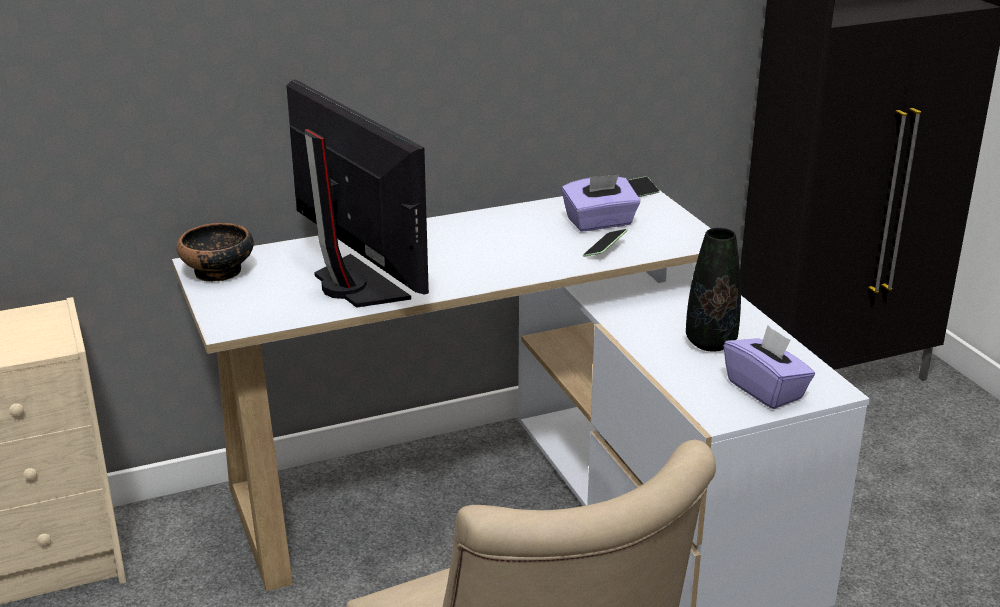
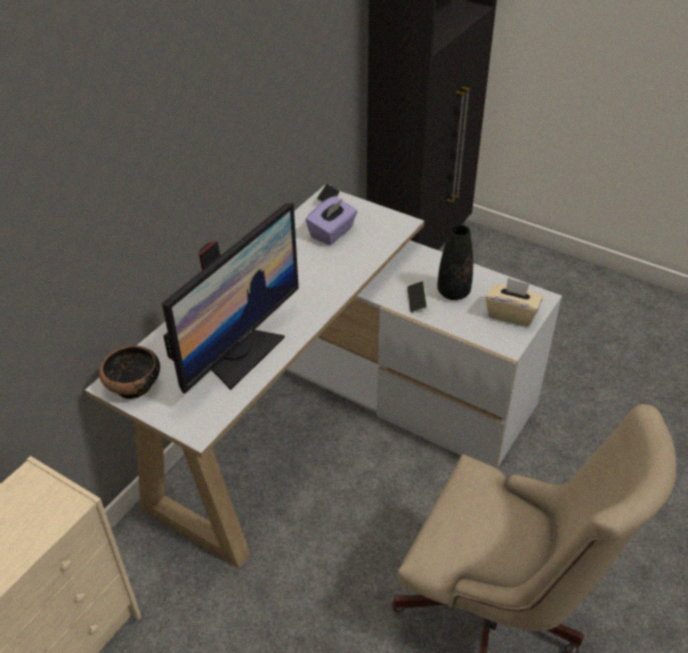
camera: 35 degrees left, 15 degrees up
monitor [287,79,429,308] -> monitor turned 105 degrees clockwise [162,203,299,394]
phone [583,229,628,257] -> phone moved to [407,281,427,313]
purple tissue box [723,325,815,409] -> beige tissue box [486,278,543,327]

